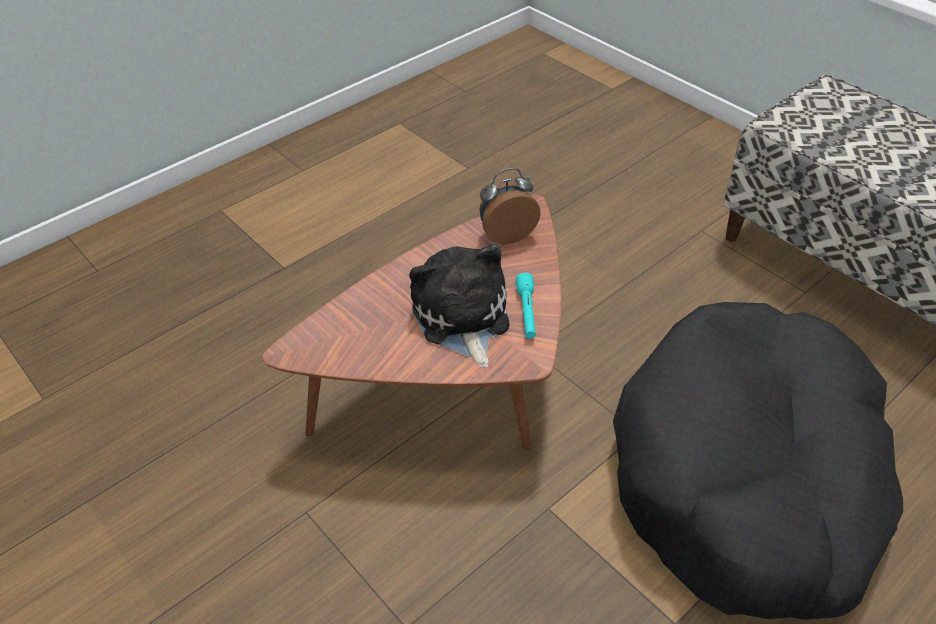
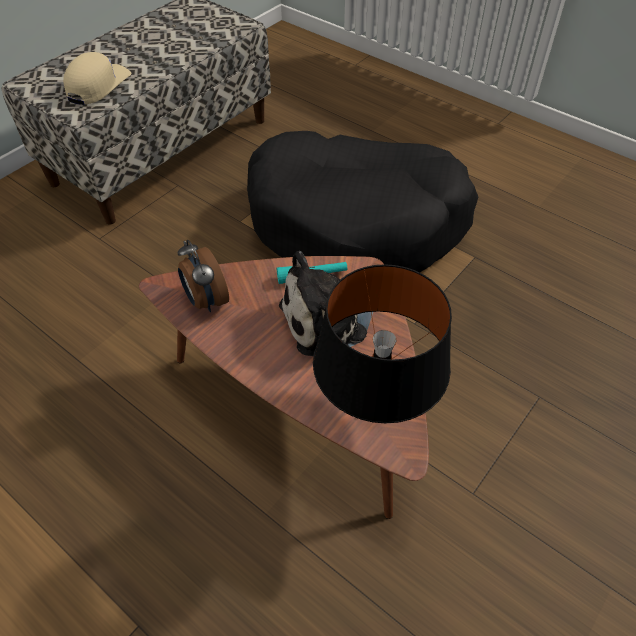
camera: 100 degrees left, 5 degrees up
none -> beige cap [63,52,131,105]
none -> black table lamp [313,264,452,423]

